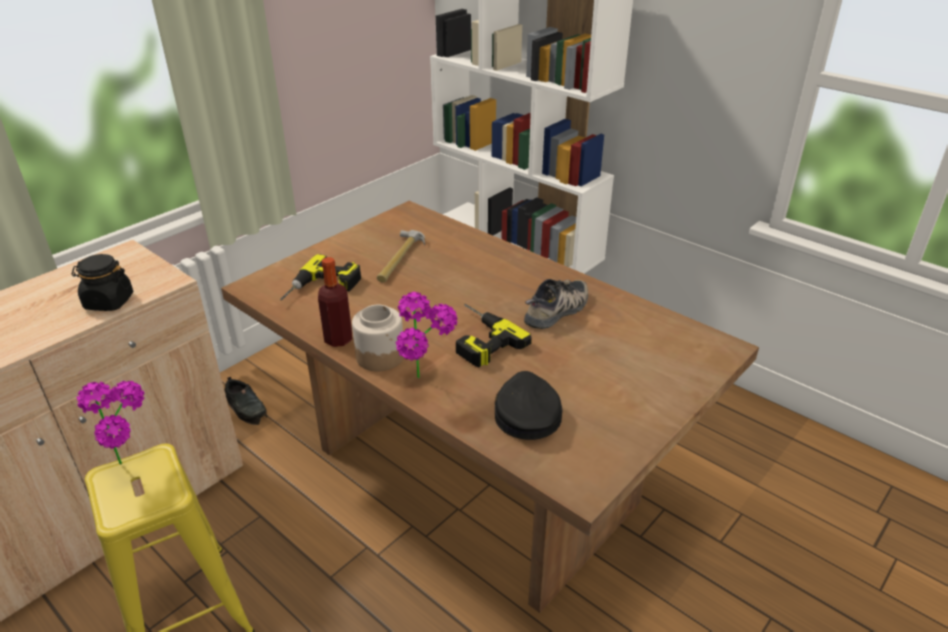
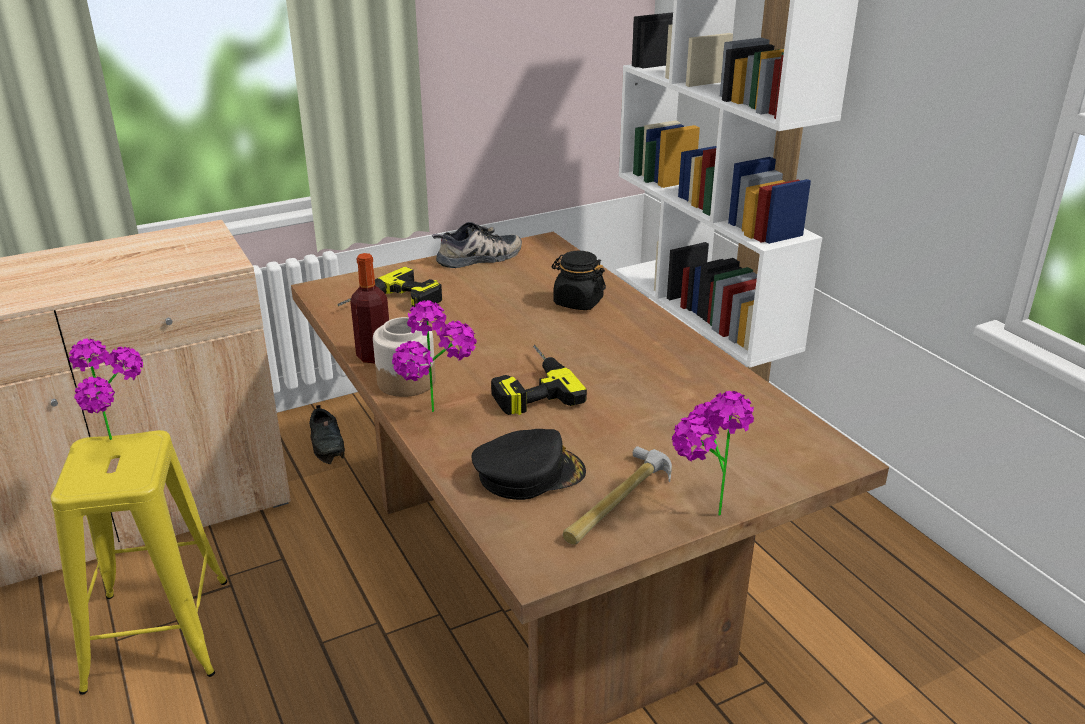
camera: 20 degrees right, 5 degrees down
black jar [72,254,133,311] -> black jar moved to [552,251,606,310]
hammer [377,230,425,282] -> hammer moved to [563,446,672,545]
black cap [495,371,562,440] -> black cap turned 60 degrees clockwise [472,429,586,500]
shoe [524,279,588,329] -> shoe moved to [432,222,522,268]
none -> potted plant [672,391,754,516]

